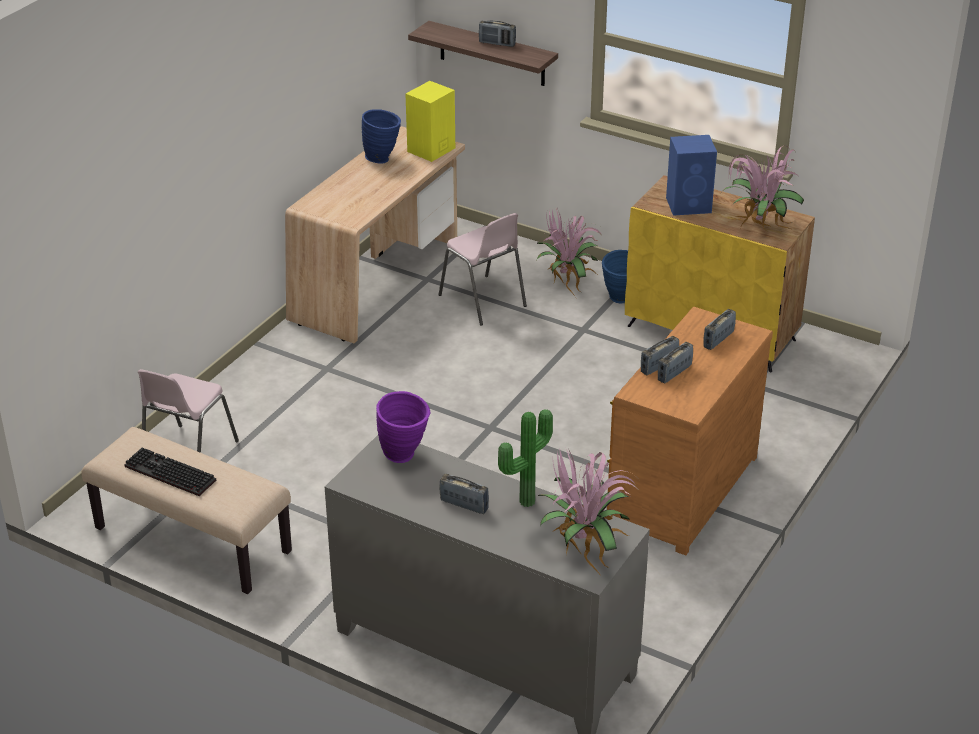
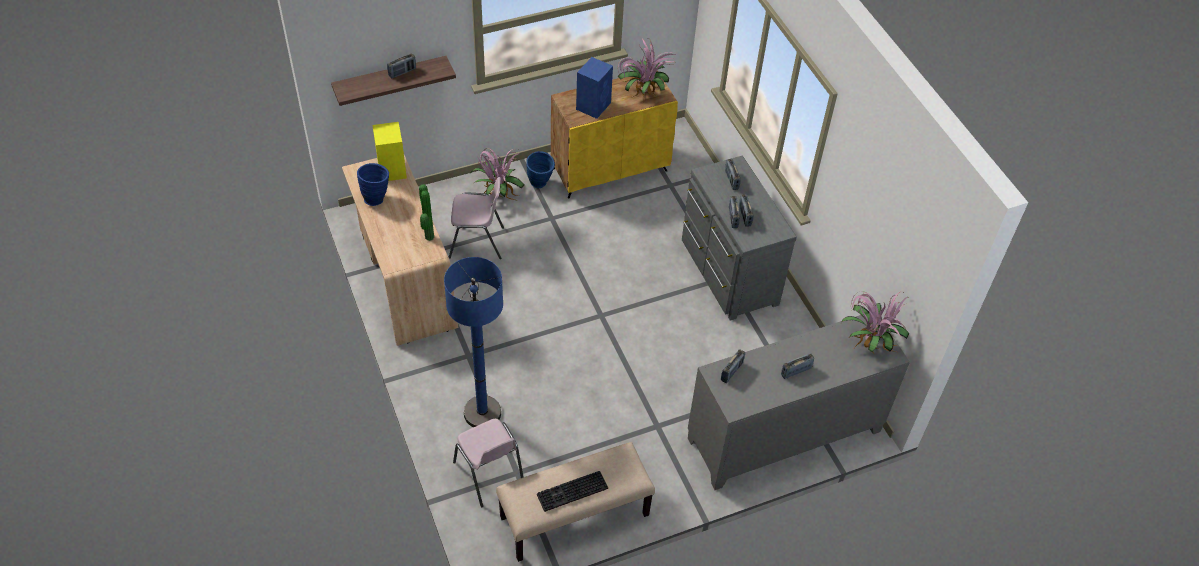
camera: 55 degrees left, 15 degrees up
purple vase [376,391,430,463] -> radio [721,349,745,383]
potted plant [498,409,553,507] -> potted plant moved to [419,184,434,241]
brown dresser [607,307,773,555] -> grey dresser [682,156,797,321]
none -> blue floor lamp [444,257,503,427]

